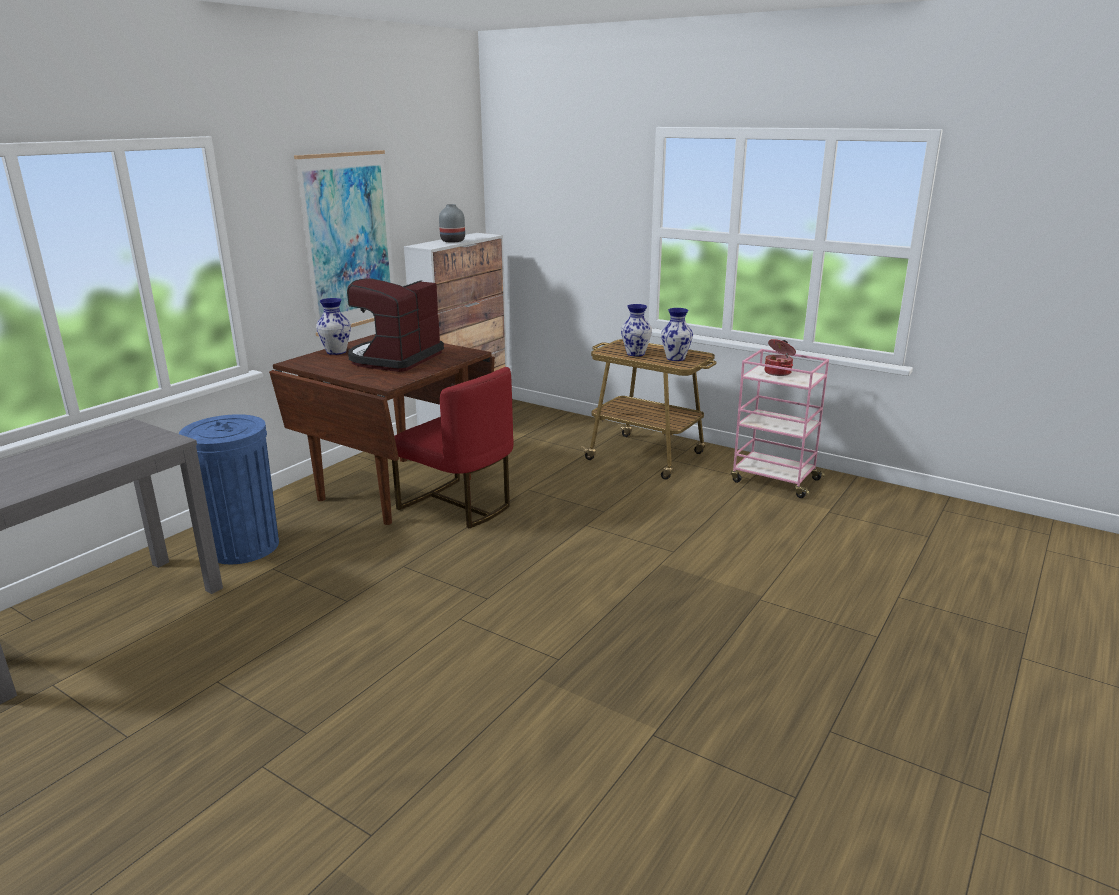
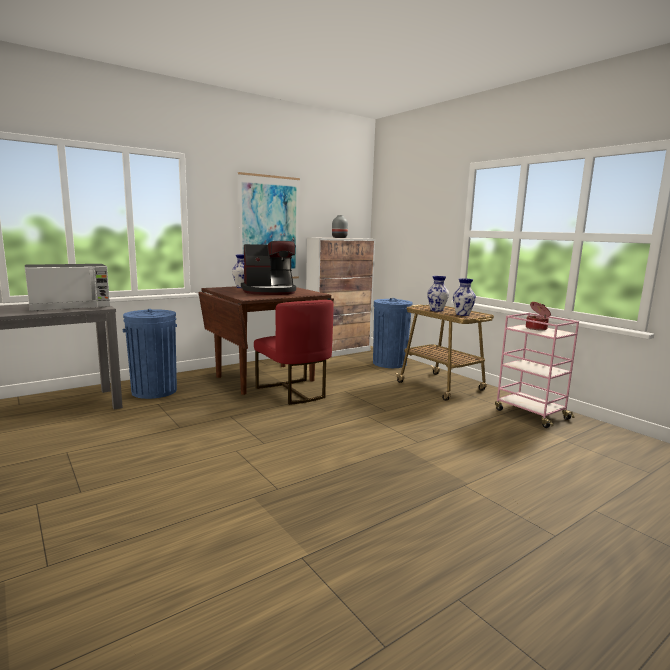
camera: 20 degrees right, 10 degrees down
coffee machine [347,278,444,372] -> coffee machine turned 150 degrees counterclockwise [241,241,296,295]
none -> microwave [25,264,110,311]
none -> blue trash can [373,298,413,368]

